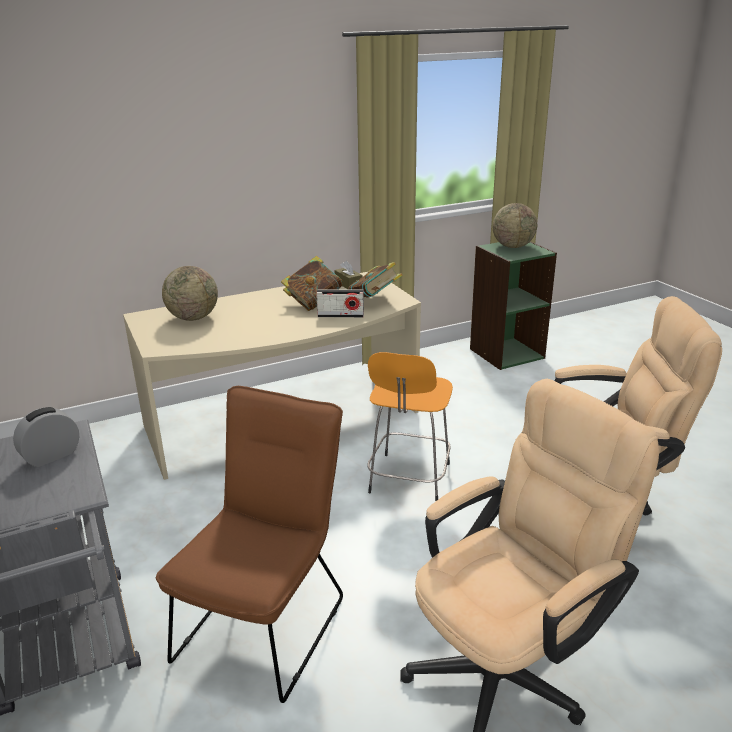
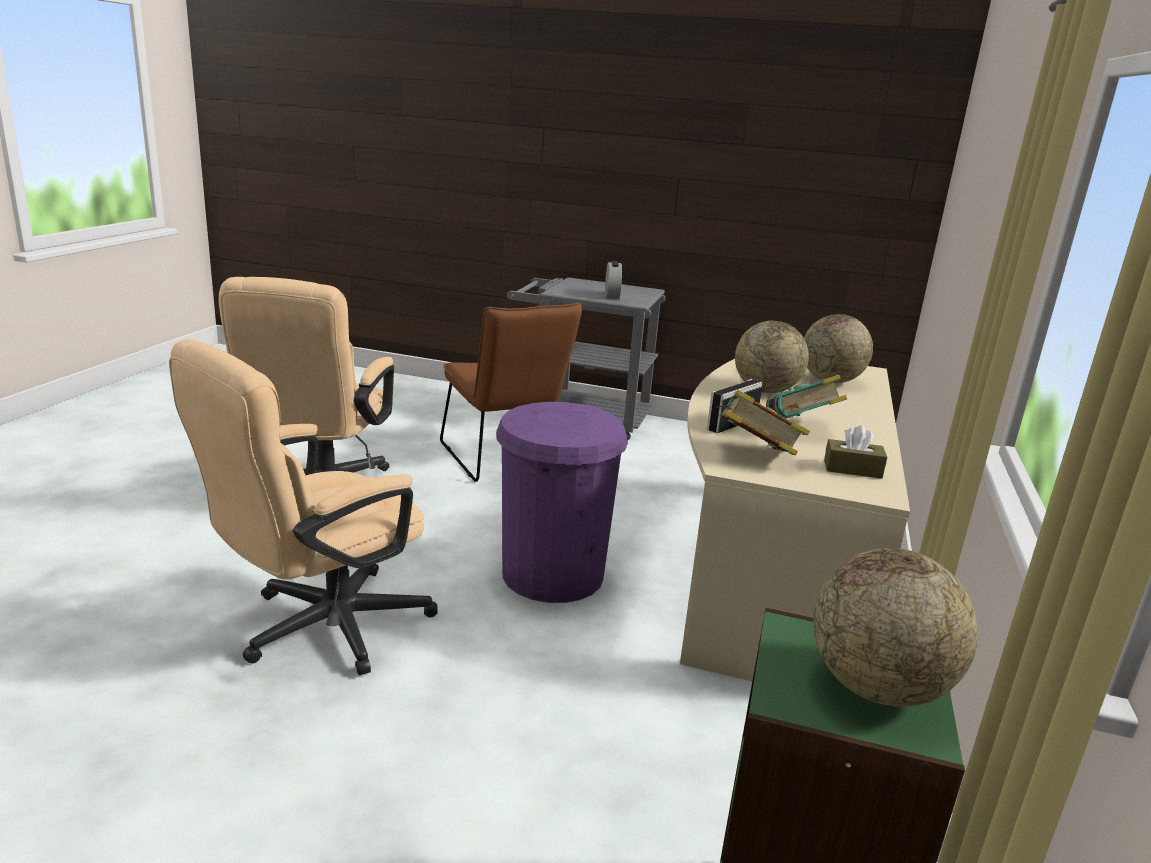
camera: 130 degrees right, 5 degrees down
orange stool [367,352,453,502] -> purple trash can [496,402,628,603]
none -> globe [735,321,809,393]

